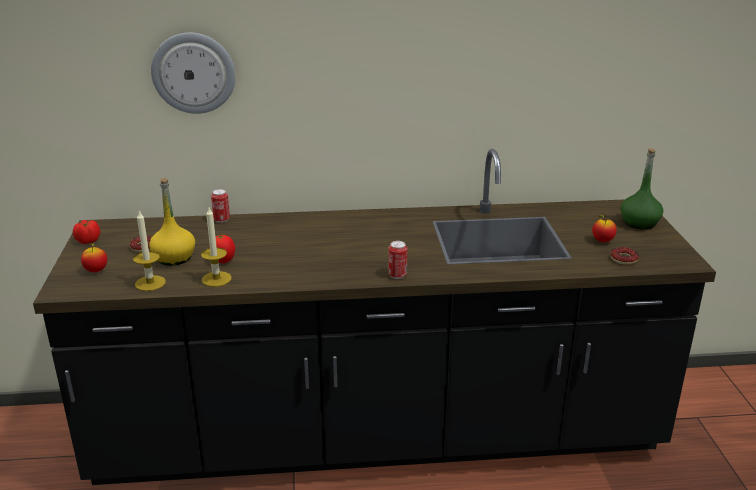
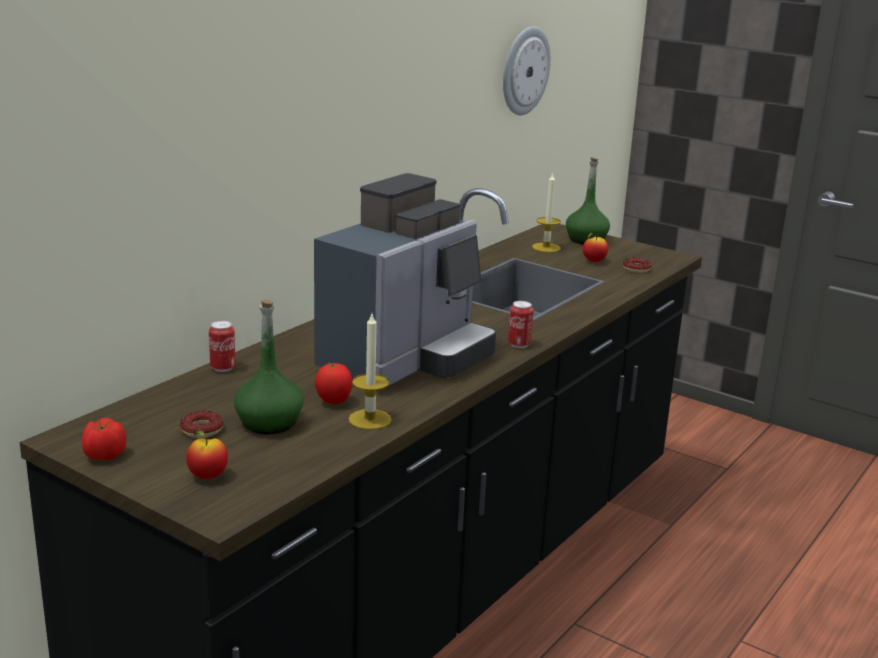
camera: 50 degrees left, 5 degrees down
candle [133,210,166,291] -> candle moved to [532,172,561,252]
yellow bottle [149,178,195,266] -> green bottle [234,299,304,434]
wall clock [151,33,236,114] -> wall clock moved to [503,26,551,115]
none -> coffee machine [314,173,496,386]

